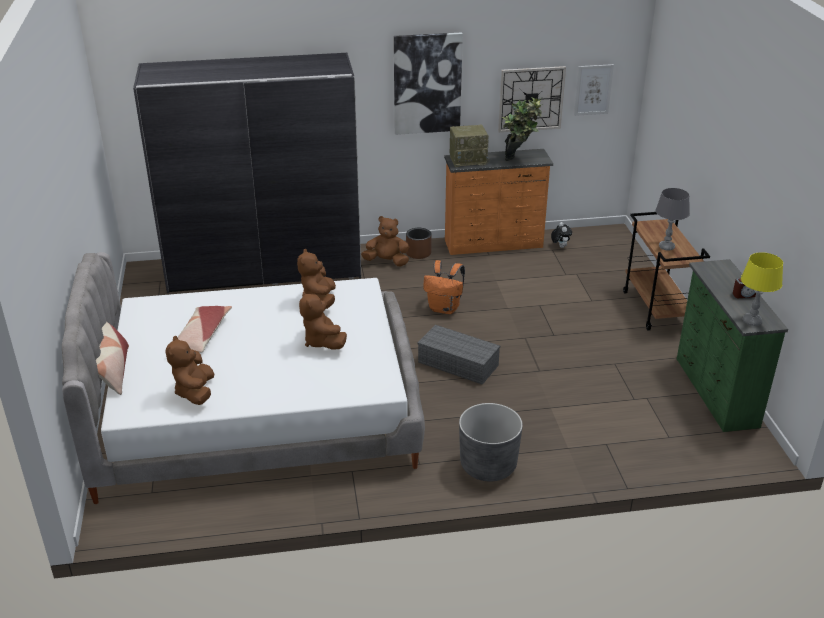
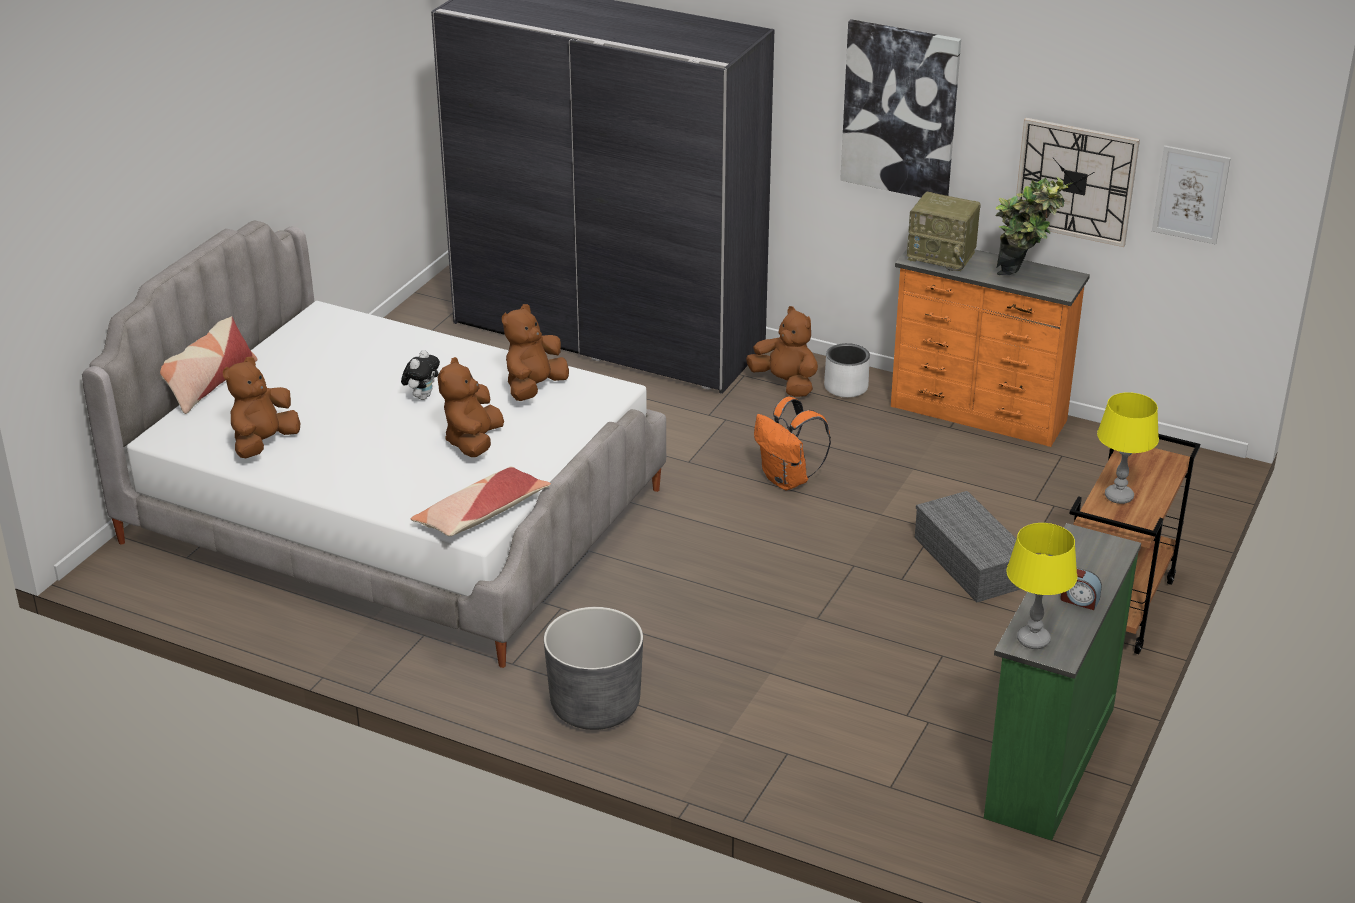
camera: 35 degrees right, 0 degrees up
pillow [178,306,232,353] -> pillow moved to [411,467,551,536]
brown planter [406,228,432,259] -> white planter [824,343,870,398]
grey storage box [417,325,500,385] -> grey storage box moved to [915,491,1020,603]
plush toy [551,222,572,248] -> plush toy moved to [401,350,440,400]
grey table lamp [656,188,690,251] -> yellow table lamp [1097,392,1159,504]

